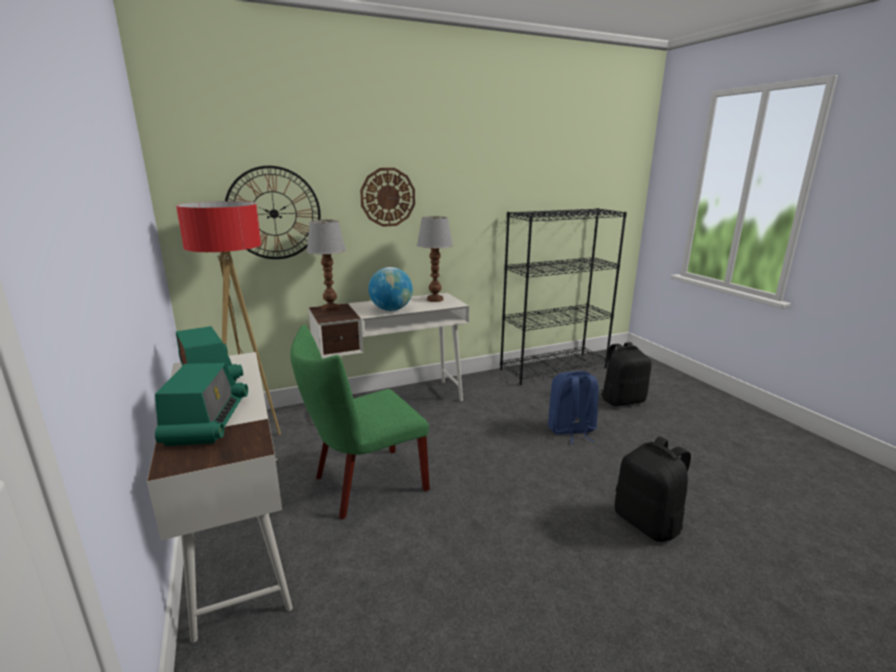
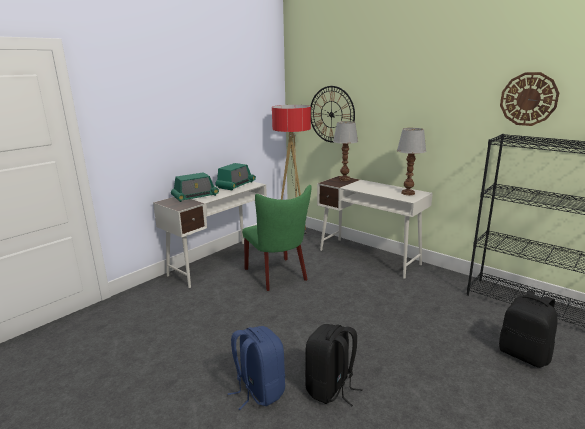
camera: 65 degrees right, 0 degrees up
green chair [290,325,430,519] -> green chair turned 150 degrees counterclockwise [242,185,311,291]
wall clock [360,168,415,227] -> wall clock moved to [500,72,559,126]
globe [369,267,413,311] -> none
blue backpack [548,371,599,444] -> blue backpack moved to [228,326,285,410]

